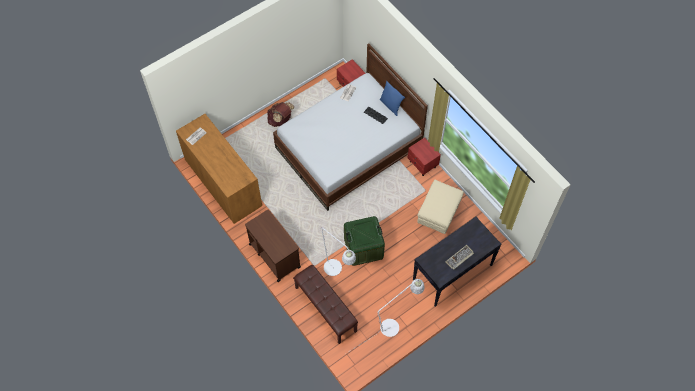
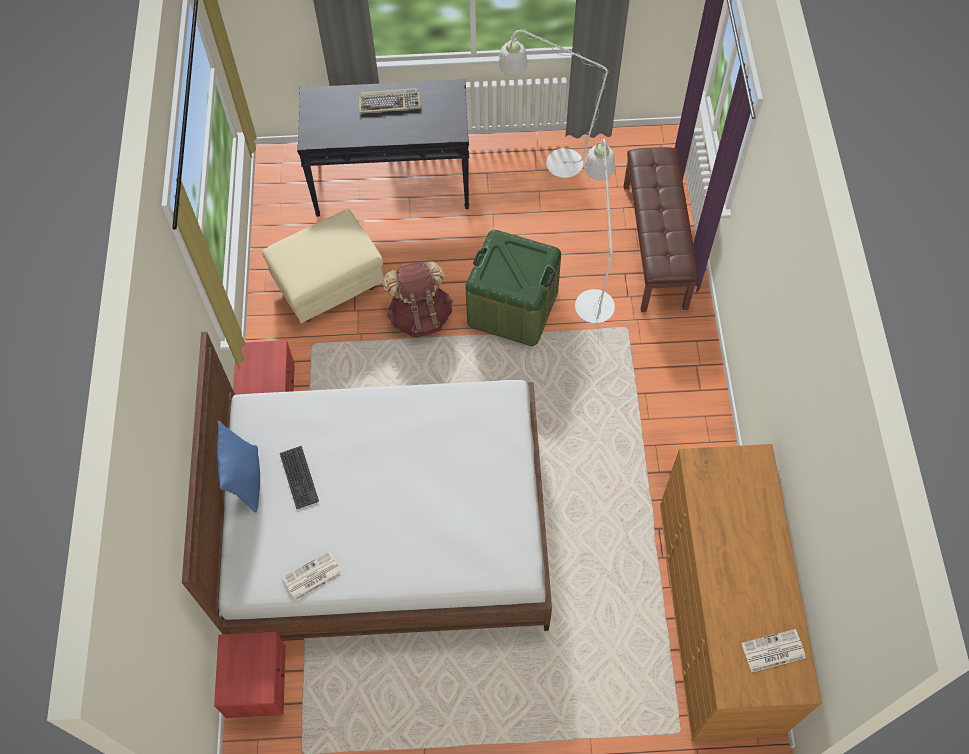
camera: 145 degrees left, 0 degrees up
brown cart [245,209,301,282] -> none
brown backpack [267,102,294,127] -> brown backpack moved to [383,261,453,337]

